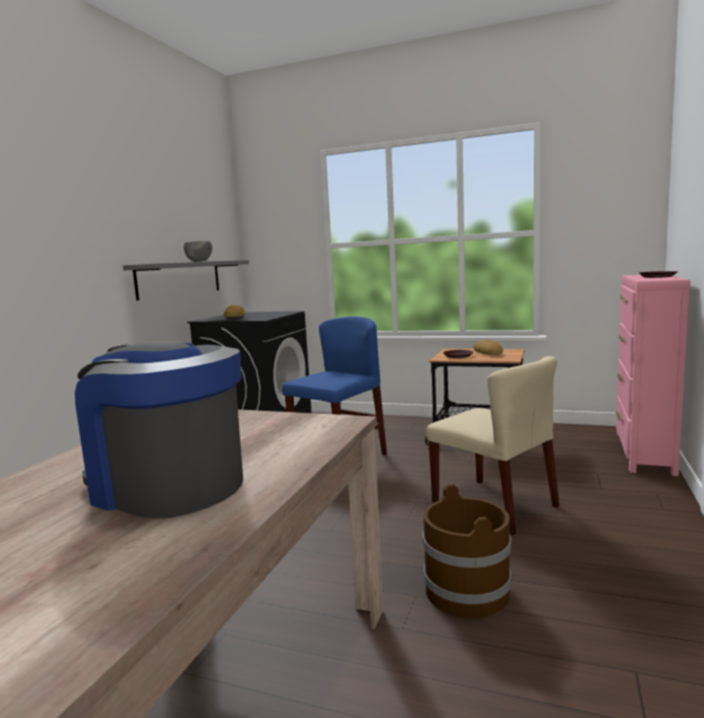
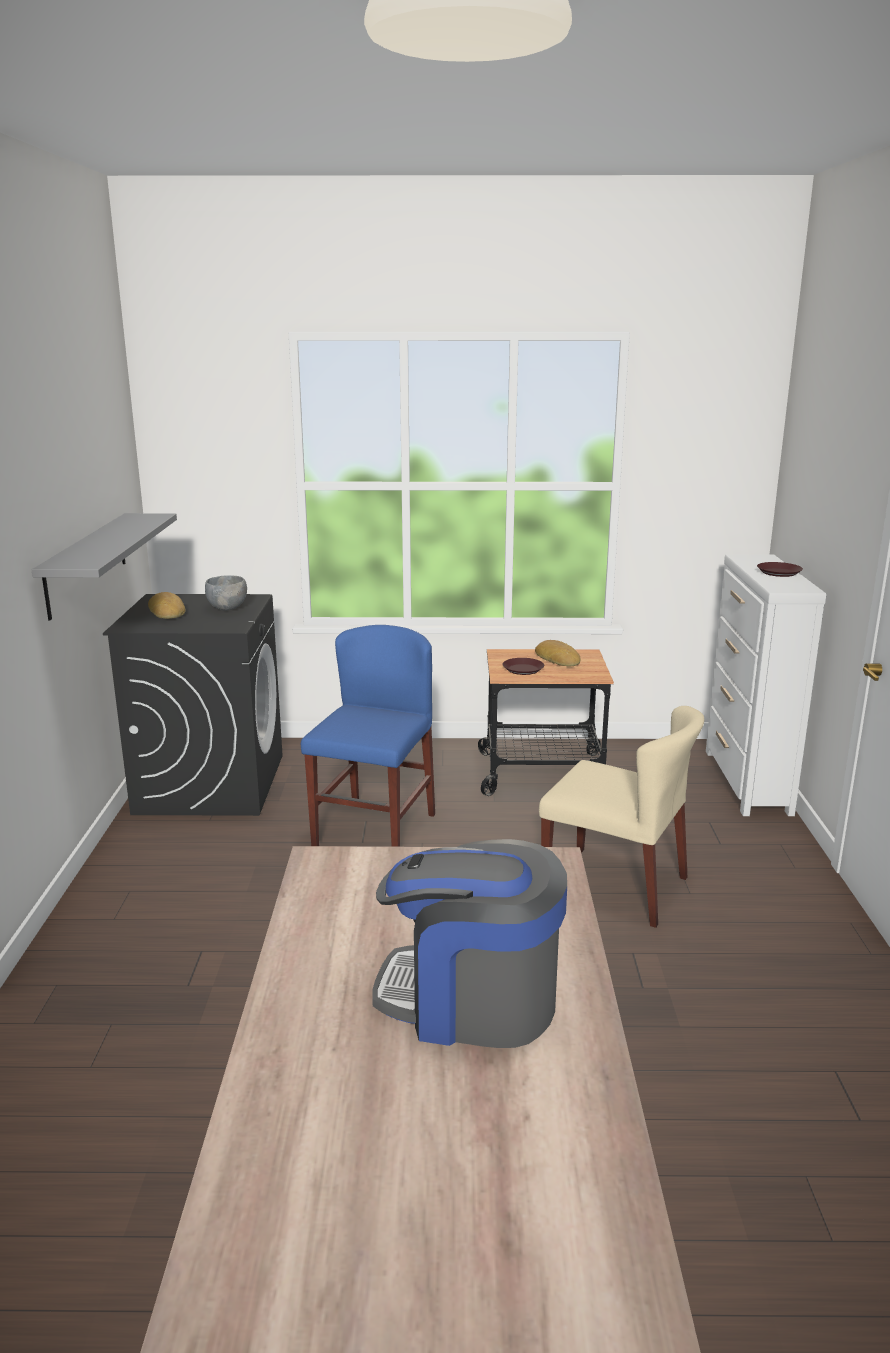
camera: 20 degrees left, 10 degrees up
grey bowl [184,241,212,262] -> grey bowl moved to [205,575,247,610]
brown bucket [423,484,511,618] -> none
pink dresser [616,275,691,476] -> white dresser [706,555,827,816]

